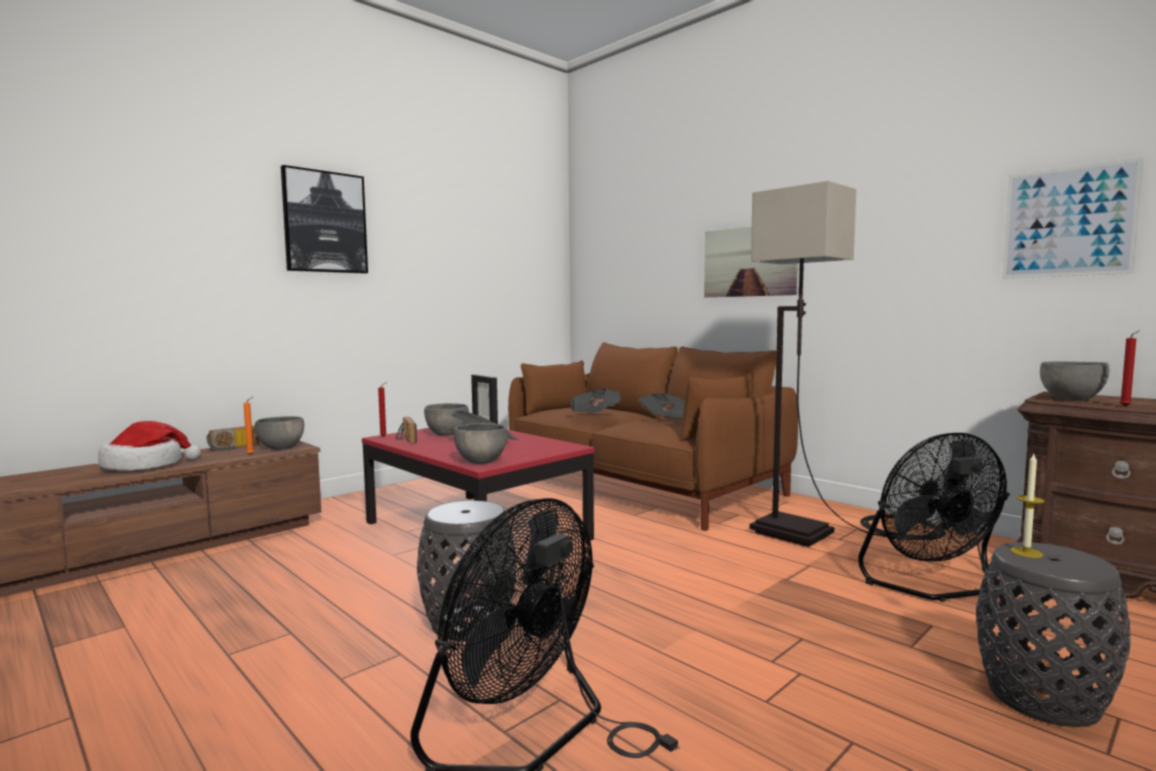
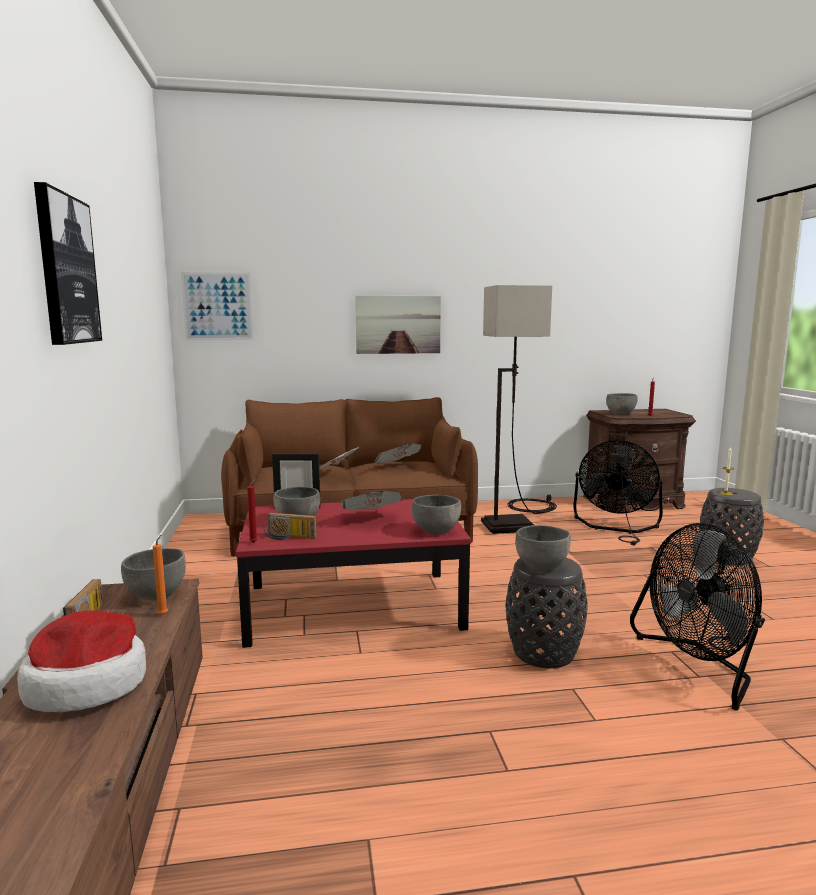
camera: 55 degrees left, 5 degrees up
black fan [858,433,1039,618] -> black fan turned 90 degrees clockwise [573,440,663,546]
picture [1002,157,1144,279] -> picture moved to [181,272,253,340]
none -> grey bowl [515,525,571,571]

